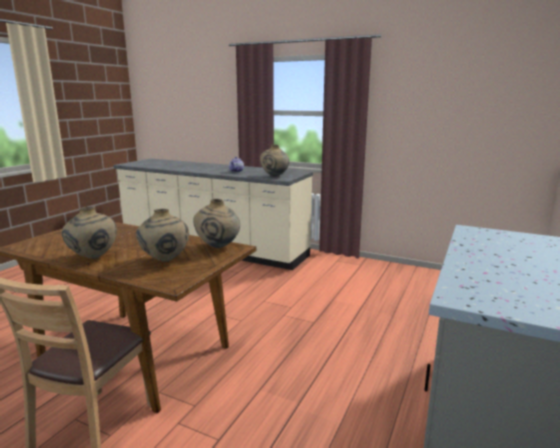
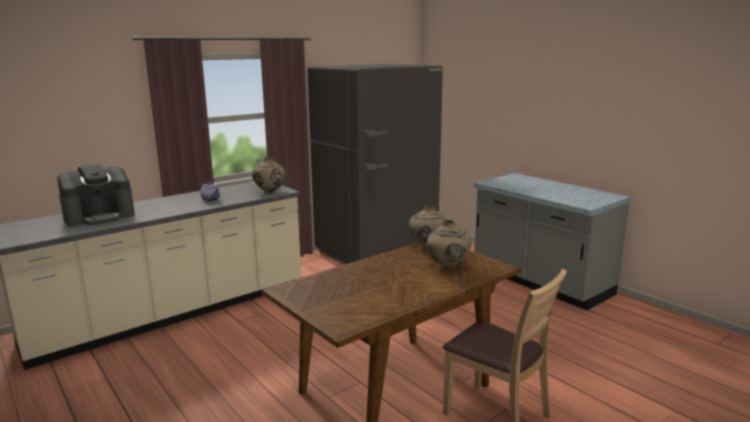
camera: 65 degrees left, 0 degrees up
beige vase [62,207,117,259] -> none
none -> coffee machine [57,164,135,227]
none -> grey fridge [308,64,443,264]

